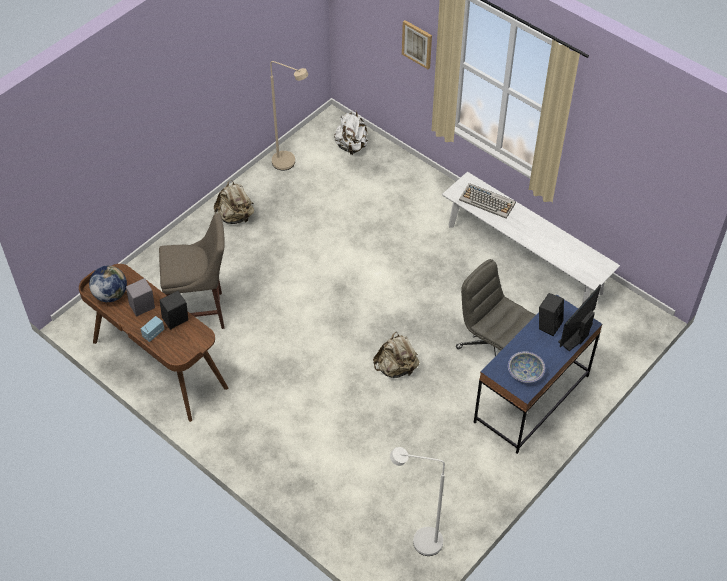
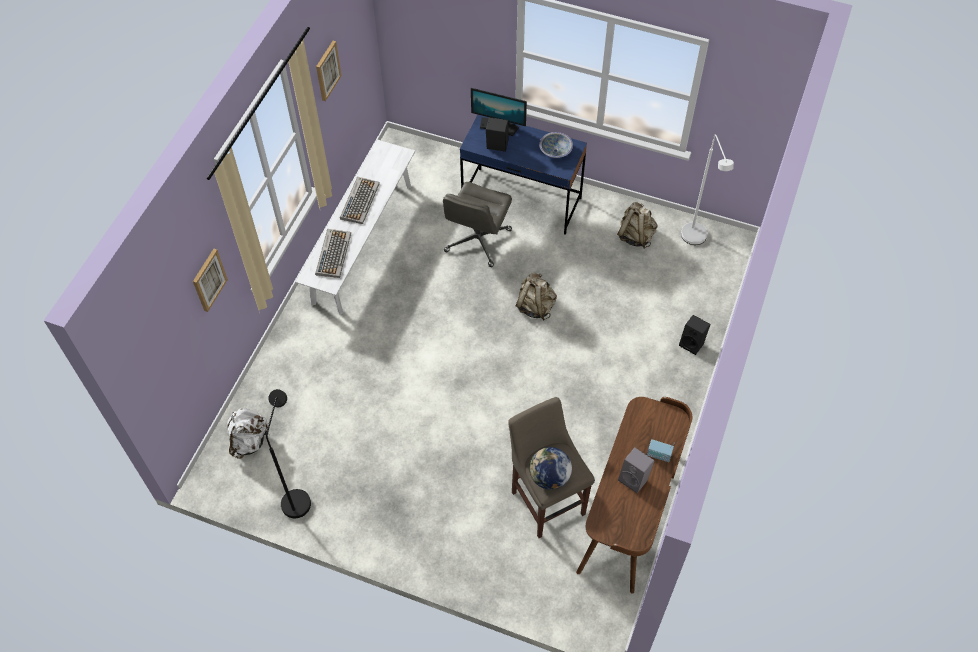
camera: 110 degrees left, 5 degrees up
globe [89,266,127,302] -> globe moved to [529,447,572,490]
black speaker [160,291,188,330] -> black speaker moved to [679,315,711,355]
beige backpack [214,180,254,224] -> beige backpack moved to [617,202,658,248]
beige floor lamp [270,61,308,170] -> black floor lamp [266,389,311,518]
none -> picture [316,41,342,101]
none -> keyboard [340,177,380,224]

